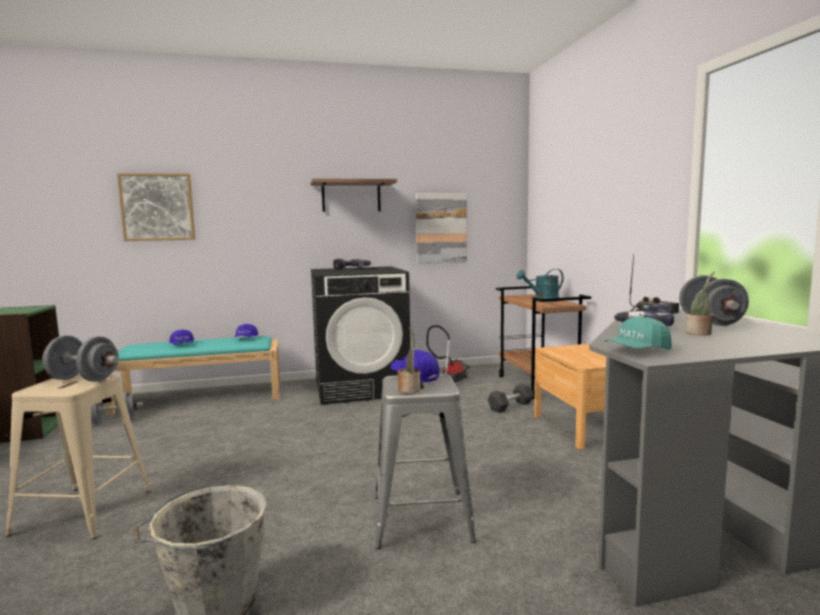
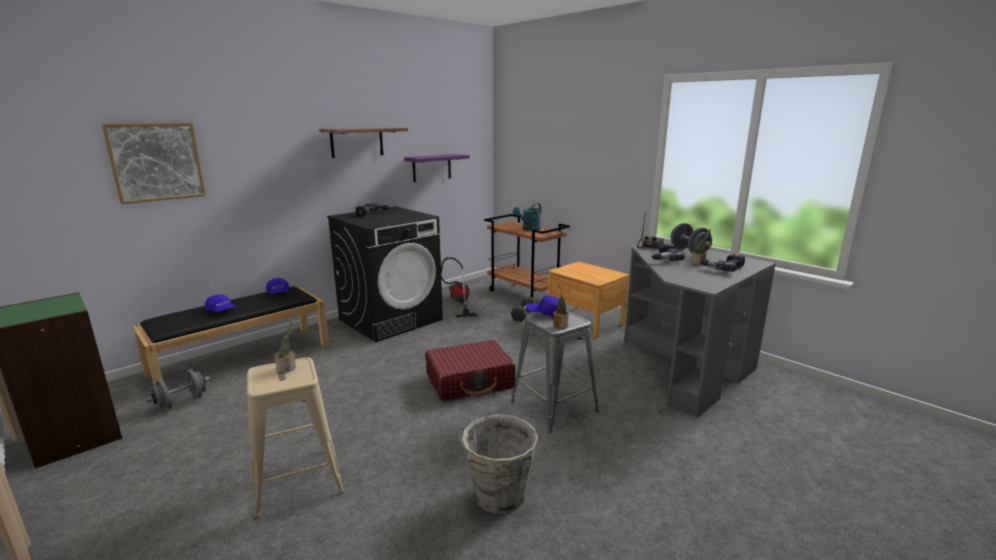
camera: 30 degrees left, 10 degrees up
grey dumbbell [42,336,119,382] -> potted plant [274,319,296,373]
turquoise bench [104,336,280,415] -> black bench [133,287,329,386]
picture [416,193,467,264] -> purple shelf [404,154,470,182]
turquoise cap [605,317,671,350] -> none
none -> red suitcase [425,340,516,401]
none -> power drill [700,254,745,272]

